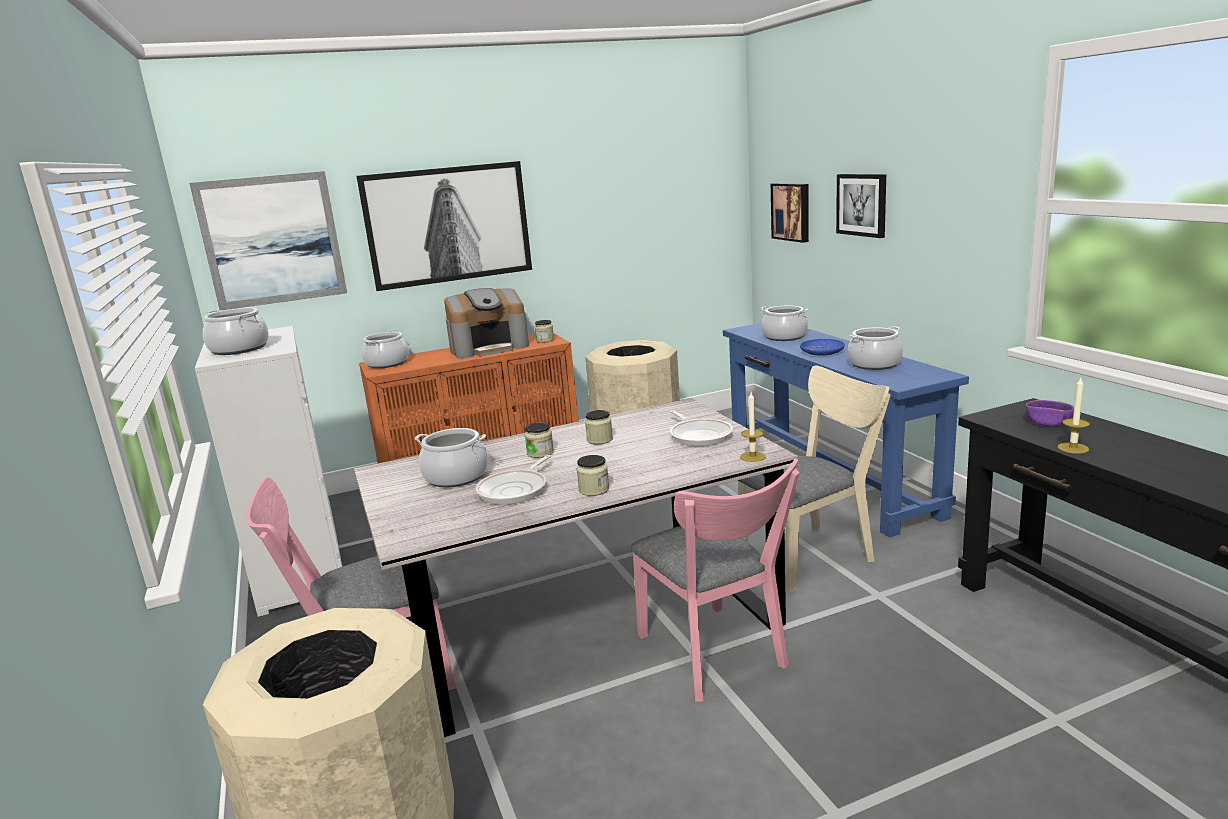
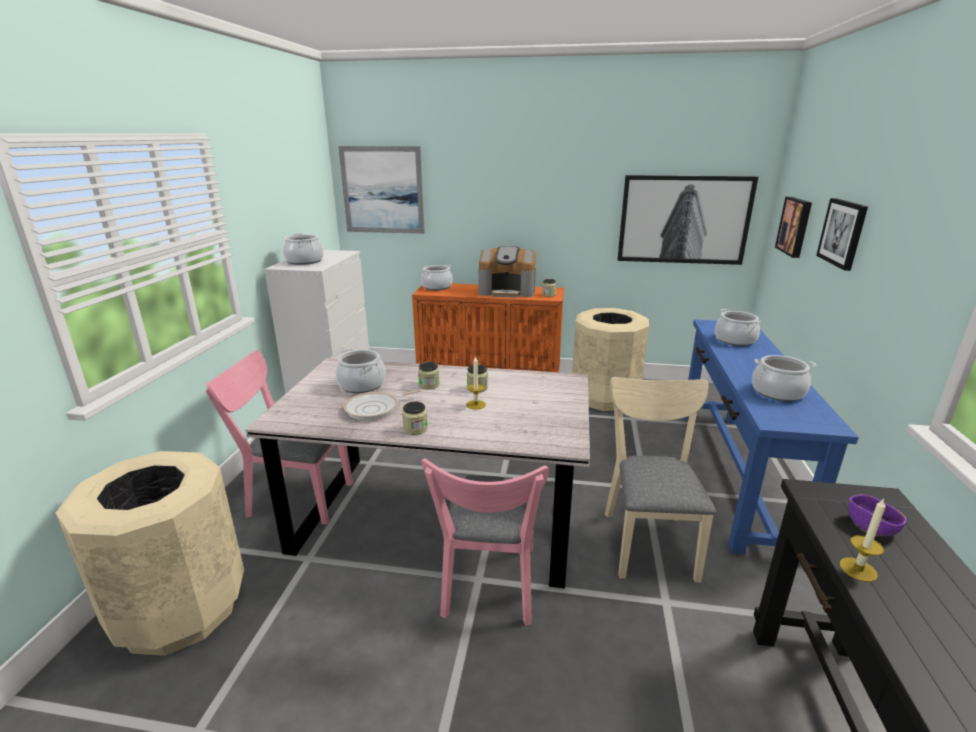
camera: 30 degrees right, 5 degrees up
picture [357,161,532,291] -> picture moved to [618,175,758,265]
frying pan [670,410,733,446] -> none
beige chair [738,365,891,592] -> beige chair turned 90 degrees counterclockwise [605,377,716,583]
candle [740,392,766,462] -> candle moved to [466,356,486,410]
blue plate [800,339,845,356] -> none

